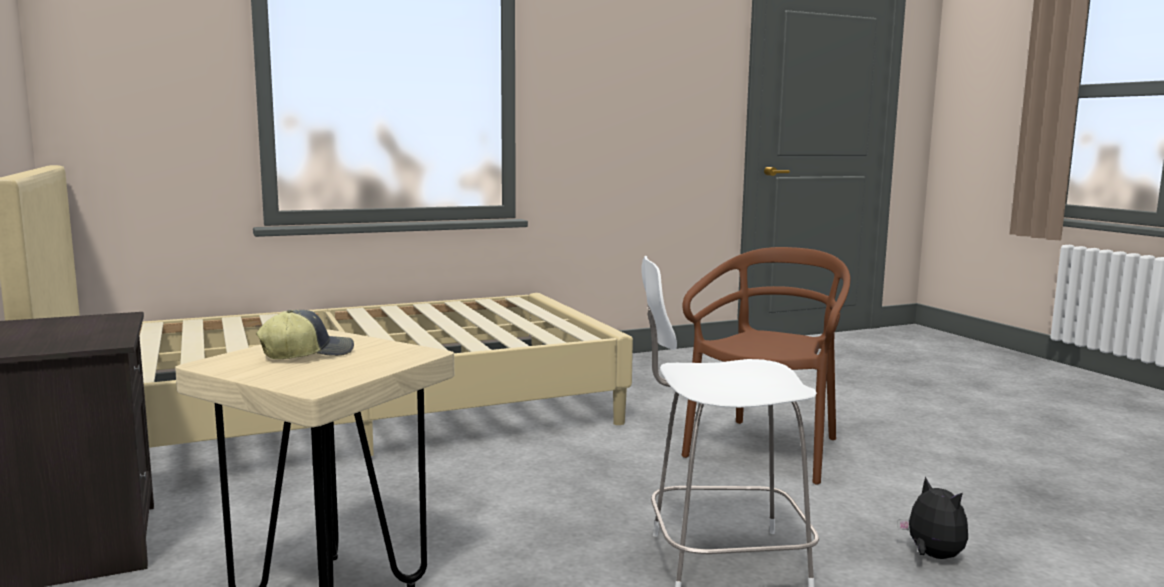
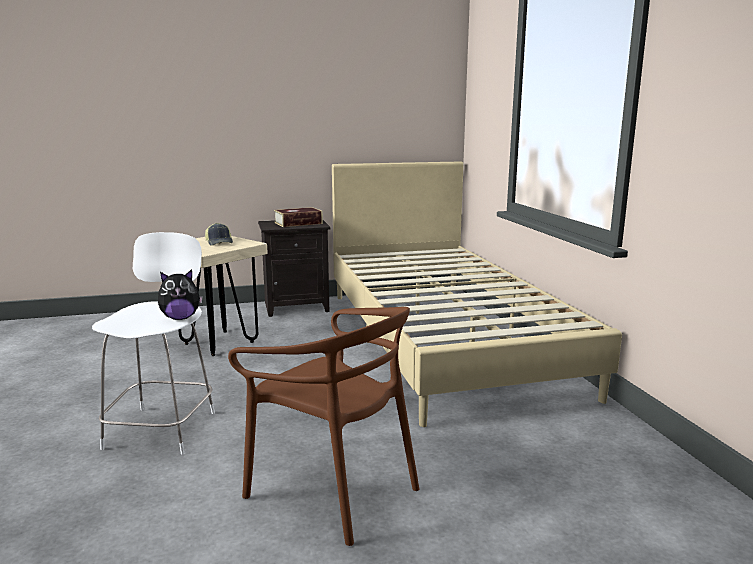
camera: 100 degrees right, 5 degrees up
plush toy [898,477,968,559] -> plush toy moved to [158,270,203,320]
none -> book [274,207,323,227]

